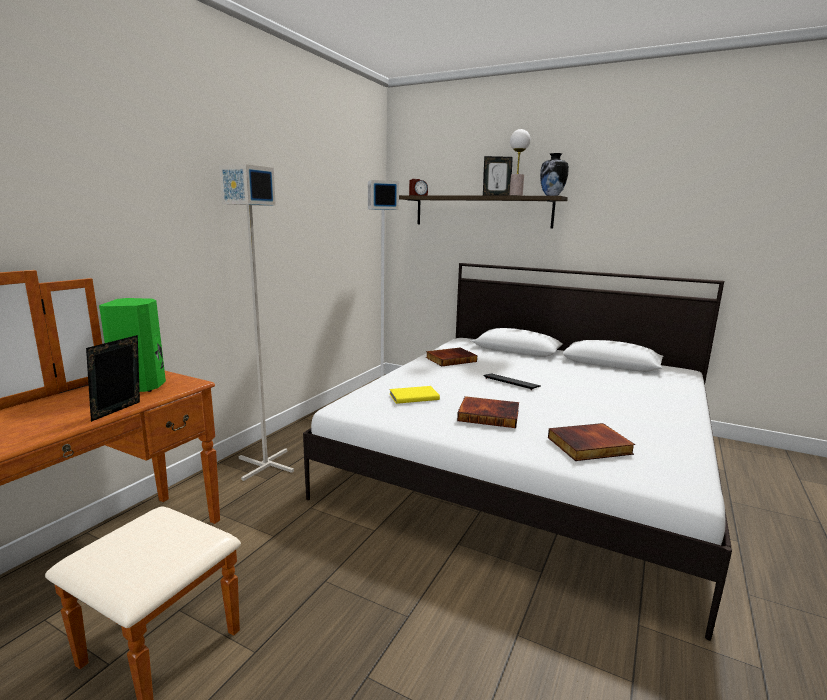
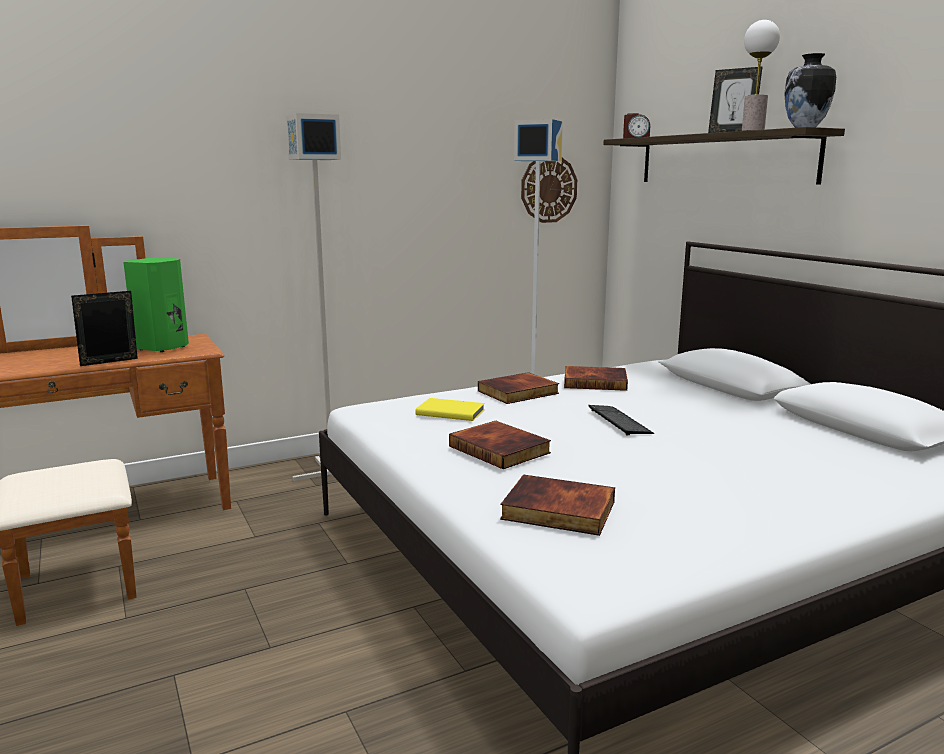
camera: 35 degrees right, 0 degrees up
none -> book [478,372,559,404]
none -> wall clock [521,158,577,223]

